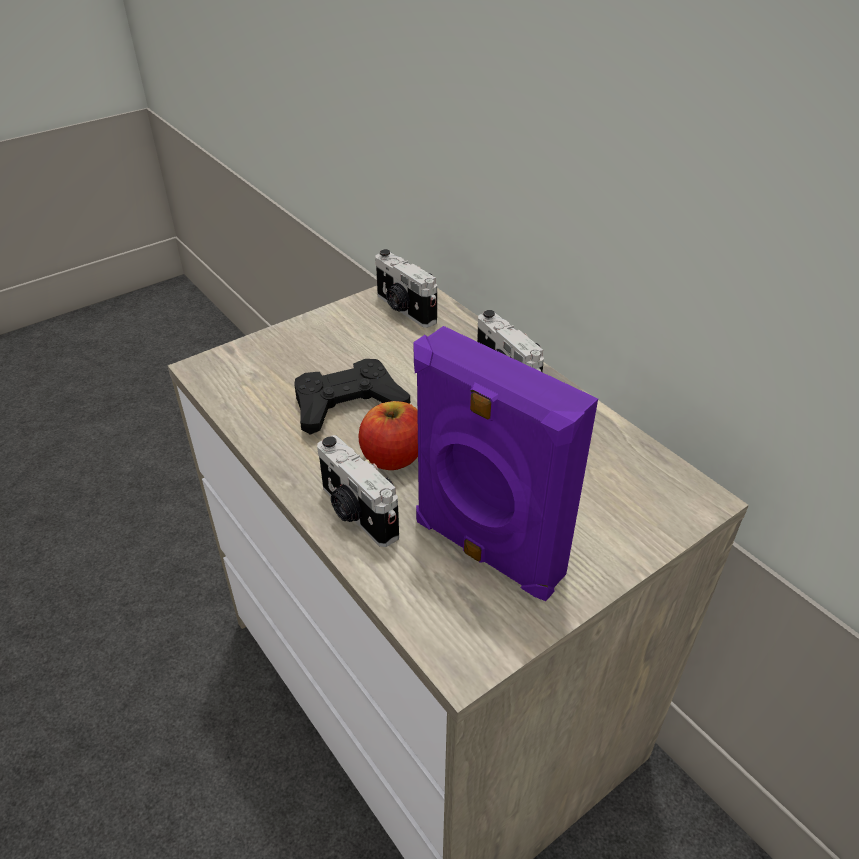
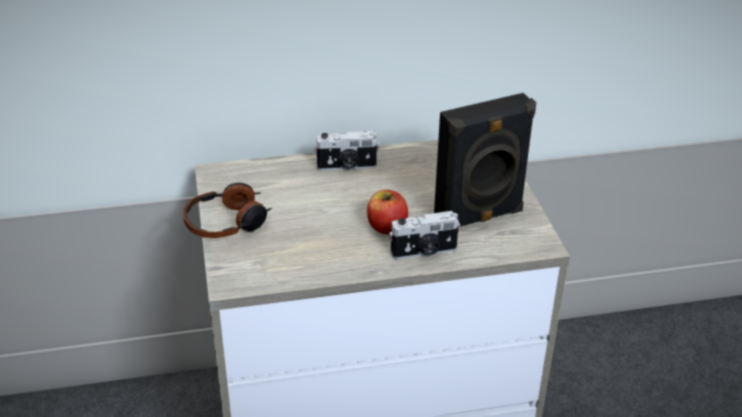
camera: 65 degrees left, 5 degrees down
black game controller [294,359,410,435] -> none
camera [375,249,437,328] -> none
purple speaker [413,326,598,601] -> black speaker [434,93,536,227]
none -> headphones [183,183,272,238]

